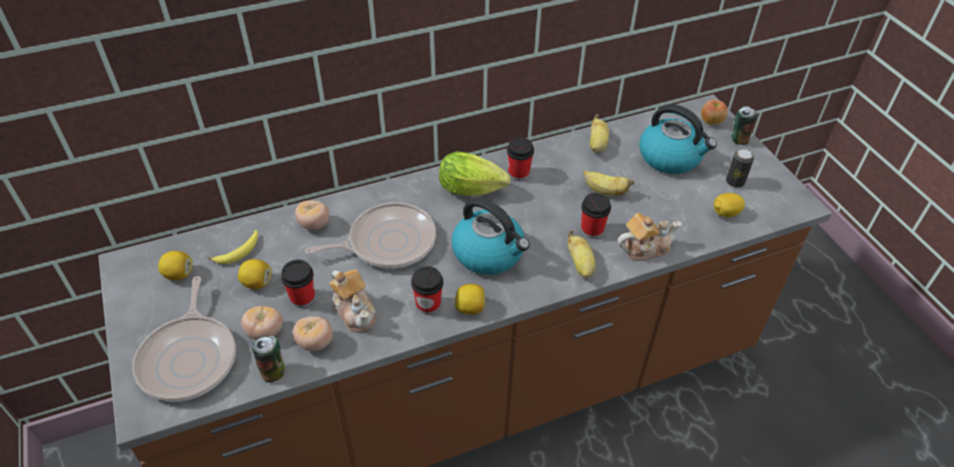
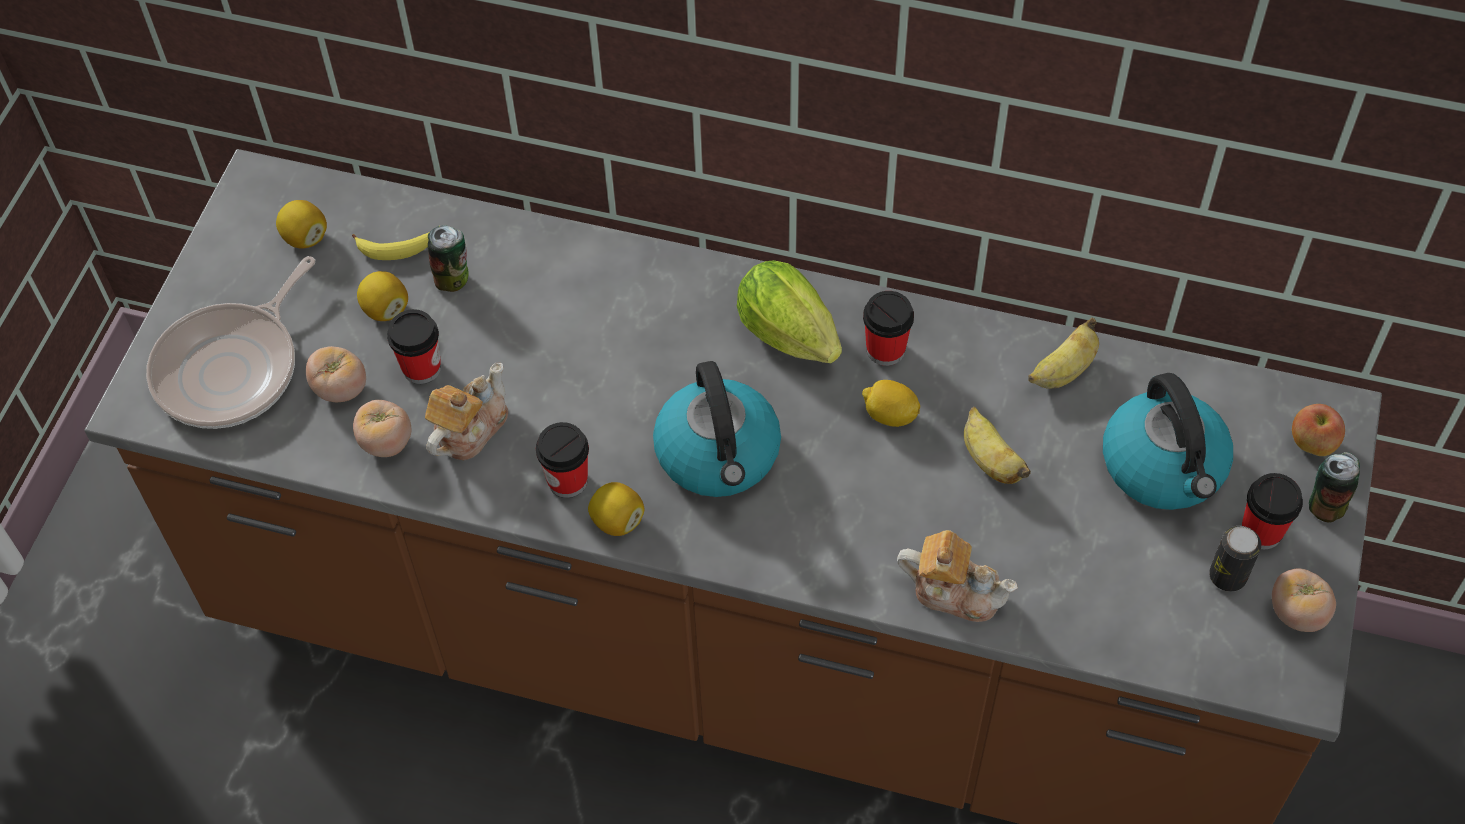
camera: 40 degrees right, 10 degrees up
can [252,336,285,383] -> can moved to [428,225,469,292]
tomato [295,200,329,230] -> tomato moved to [1272,568,1336,632]
frying pan [305,202,436,269] -> none
teapot [329,269,376,333] -> teapot turned 150 degrees counterclockwise [425,363,508,460]
banana [568,230,596,278] -> none
cup [581,193,611,239] -> cup moved to [1242,473,1303,549]
lemon [714,193,745,217] -> lemon moved to [862,380,920,427]

